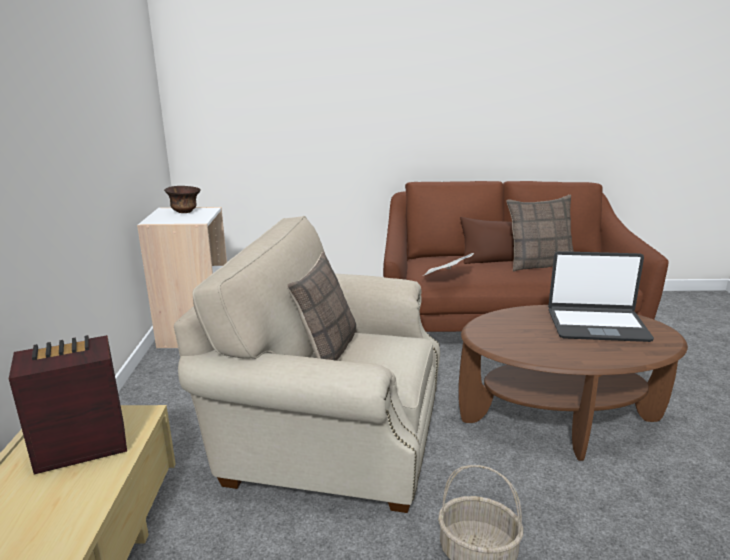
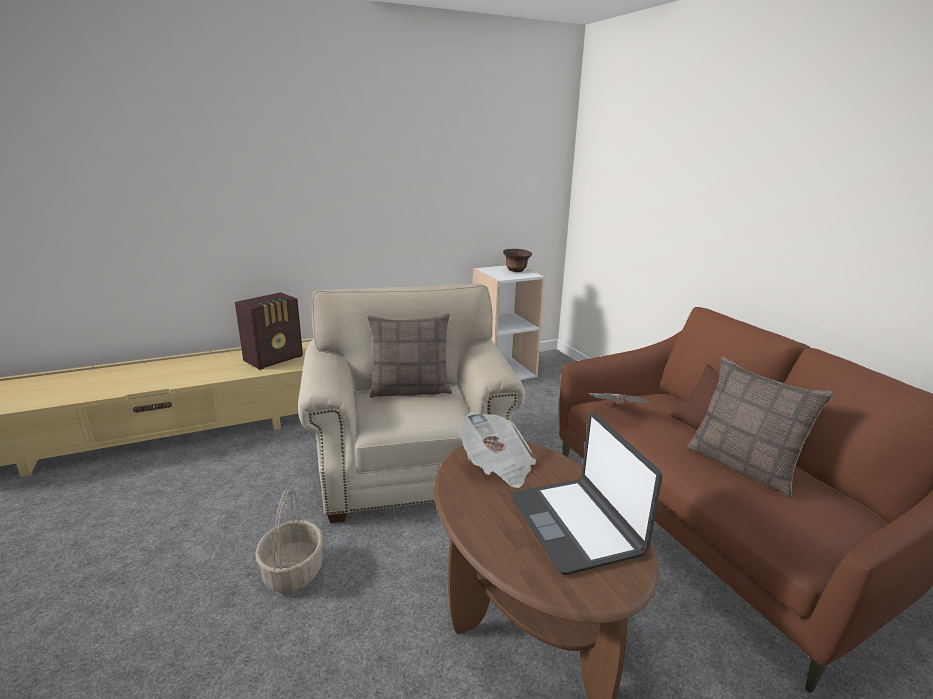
camera: 65 degrees right, 0 degrees up
radio [9,335,127,474] -> radio turned 90 degrees clockwise [235,292,303,370]
none -> newspaper [459,412,536,488]

